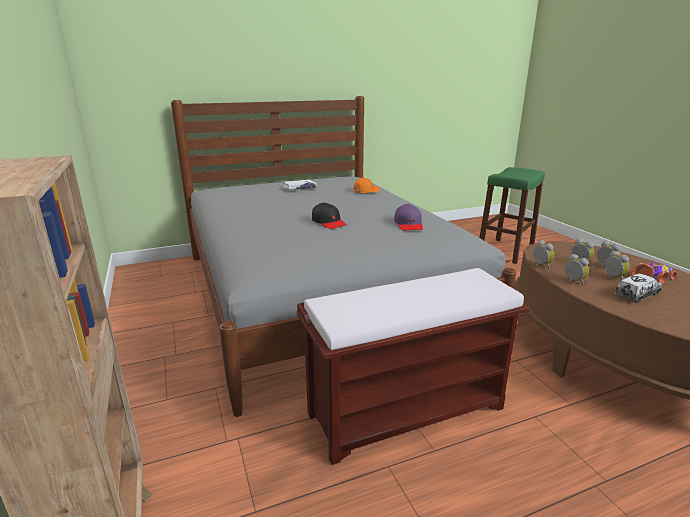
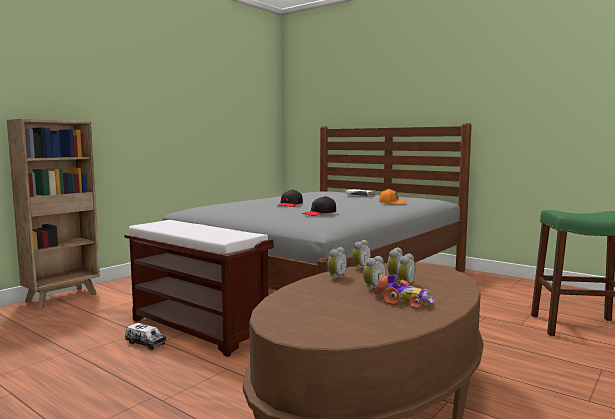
camera: 60 degrees right, 15 degrees down
purple cap [394,204,423,231] -> black cap [302,196,336,216]
toy truck [615,274,662,303] -> toy truck moved to [125,323,166,350]

